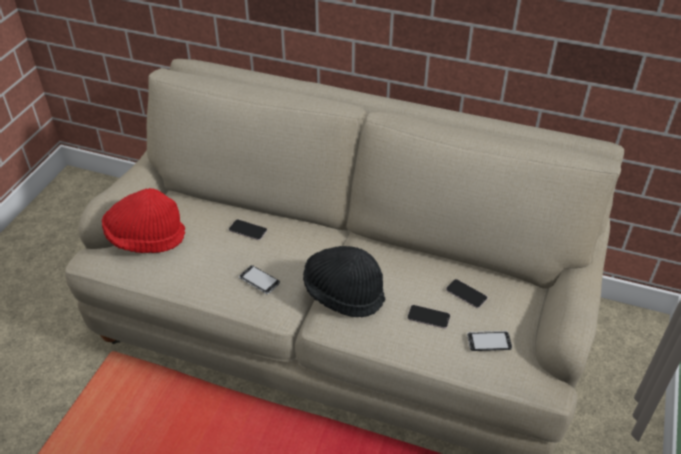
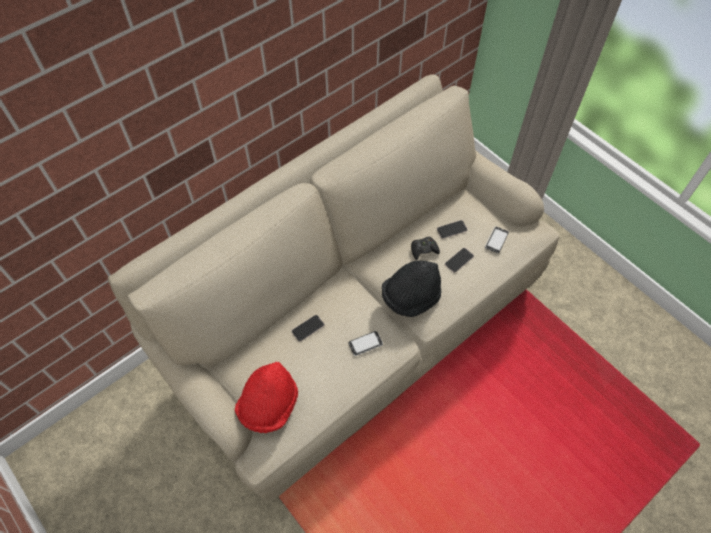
camera: 60 degrees left, 15 degrees up
none -> black game controller [411,237,440,260]

